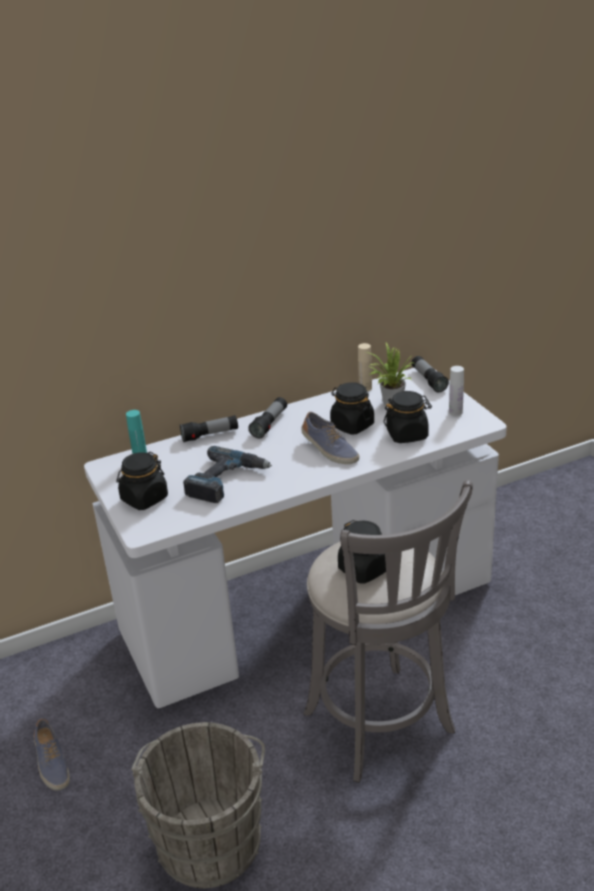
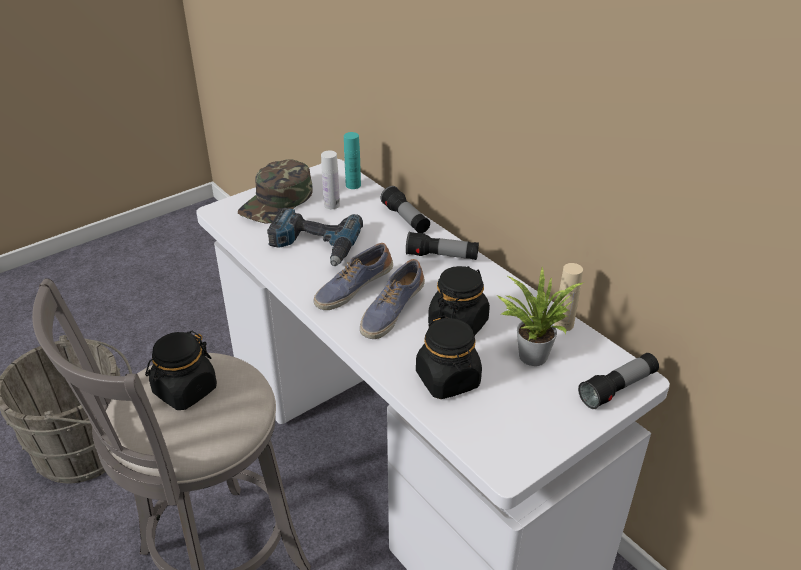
camera: 75 degrees right, 5 degrees up
shoe [34,719,70,791] -> shoe moved to [313,243,393,310]
black jar [116,452,168,510] -> green cap [238,159,313,223]
white bottle [449,366,464,416] -> white bottle moved to [321,151,340,209]

